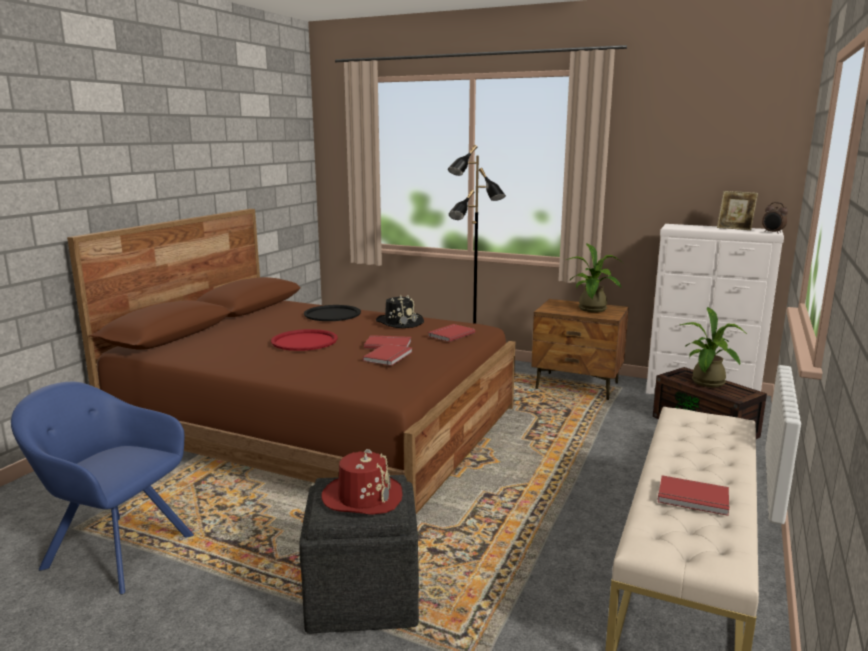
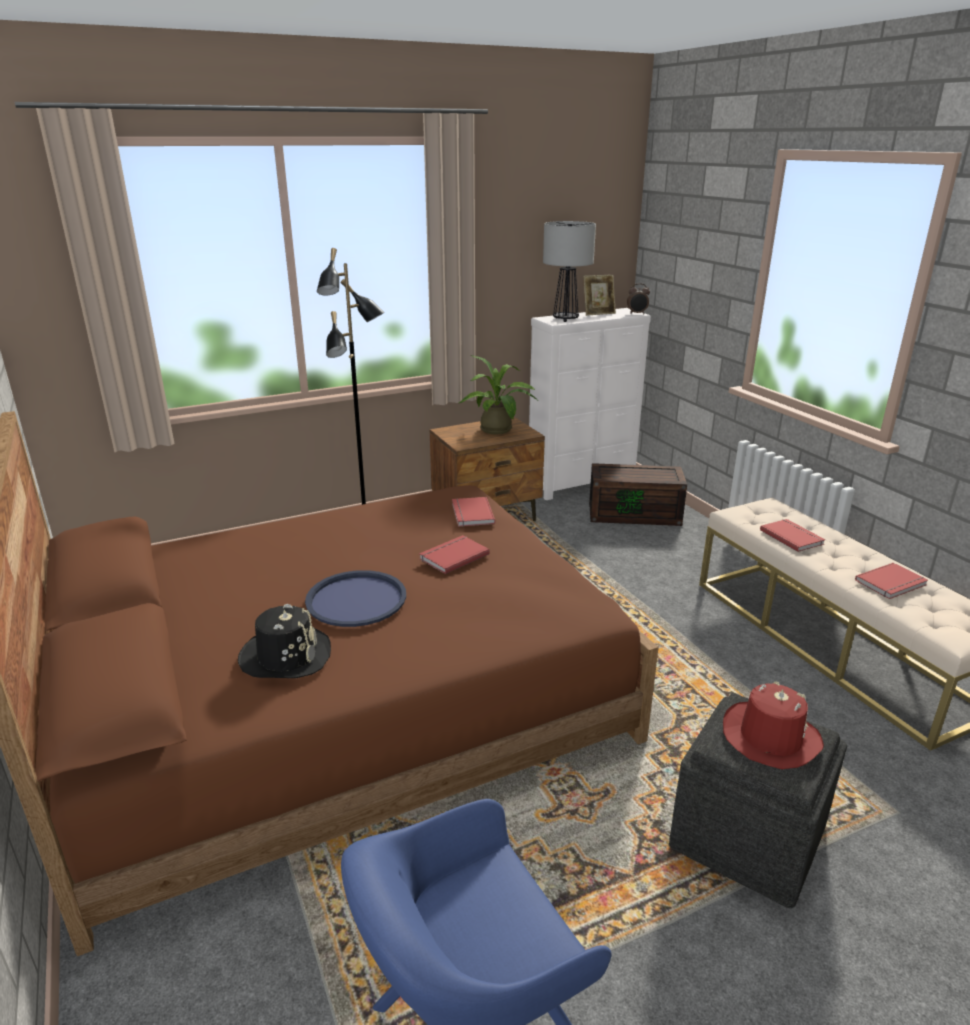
camera: 50 degrees left, 10 degrees up
red tray [271,329,338,351] -> blue tray [305,570,406,627]
black tray [304,305,361,321] -> none
red book [363,344,412,366] -> red book moved to [760,519,825,552]
black hat [376,295,424,328] -> black hat moved to [238,604,331,678]
potted plant [679,307,748,387] -> none
none -> table lamp [543,221,596,322]

